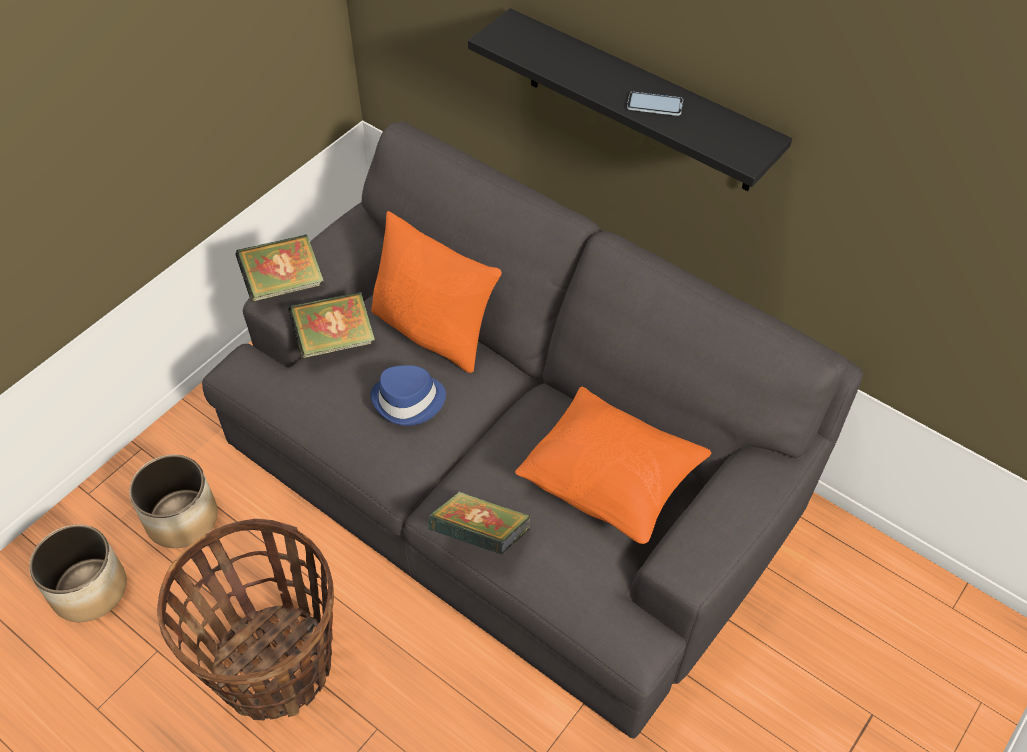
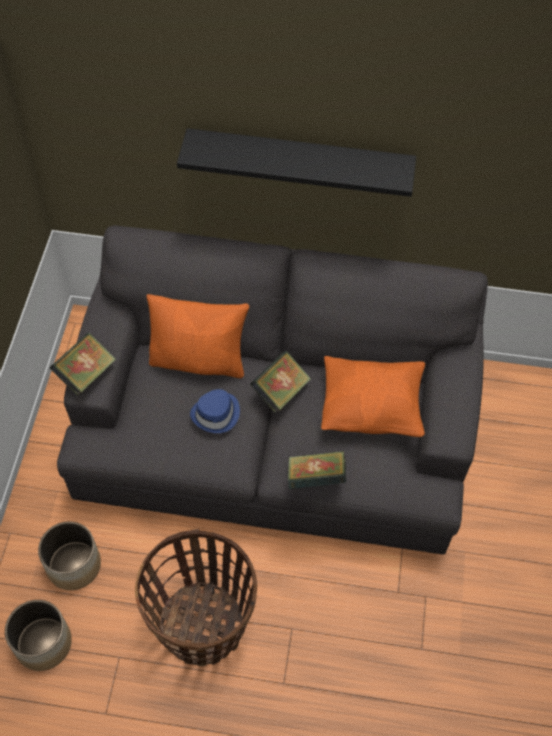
camera: 30 degrees left, 5 degrees up
book [288,292,375,359] -> book moved to [250,351,311,413]
phone [627,92,683,116] -> none

